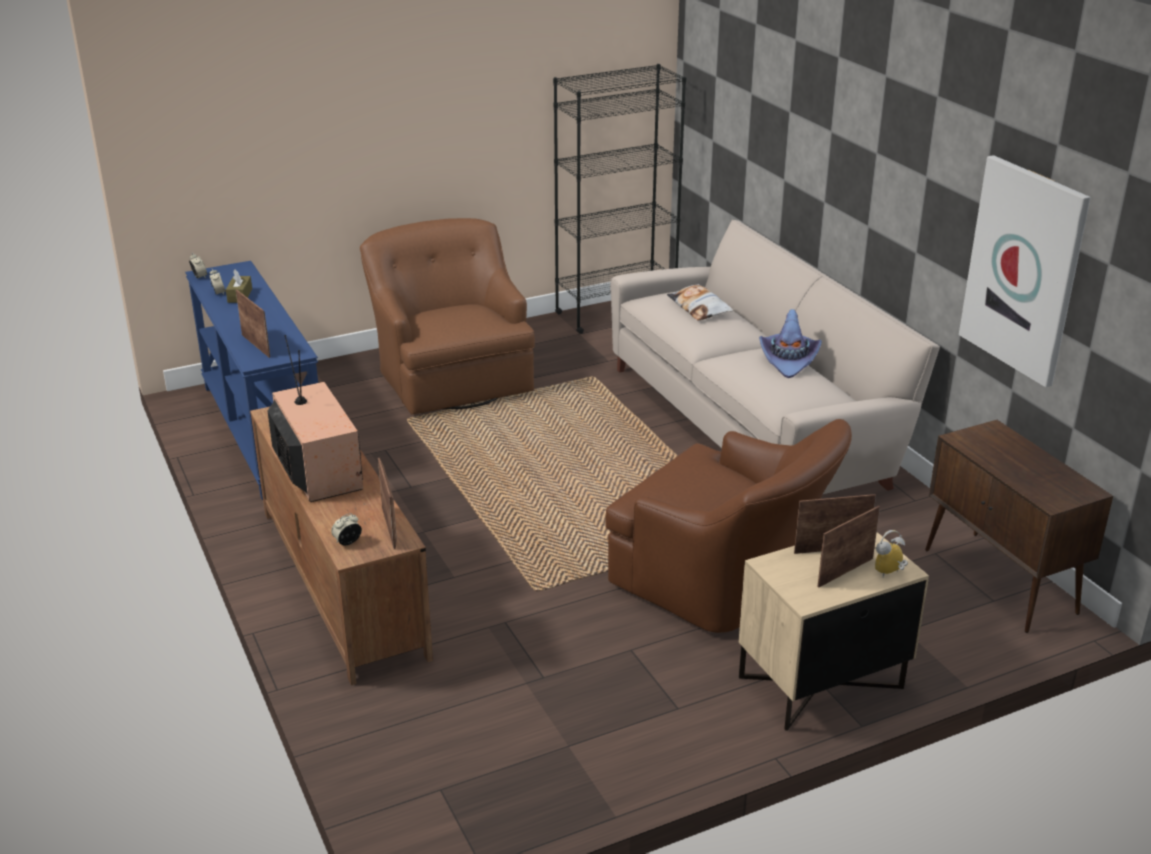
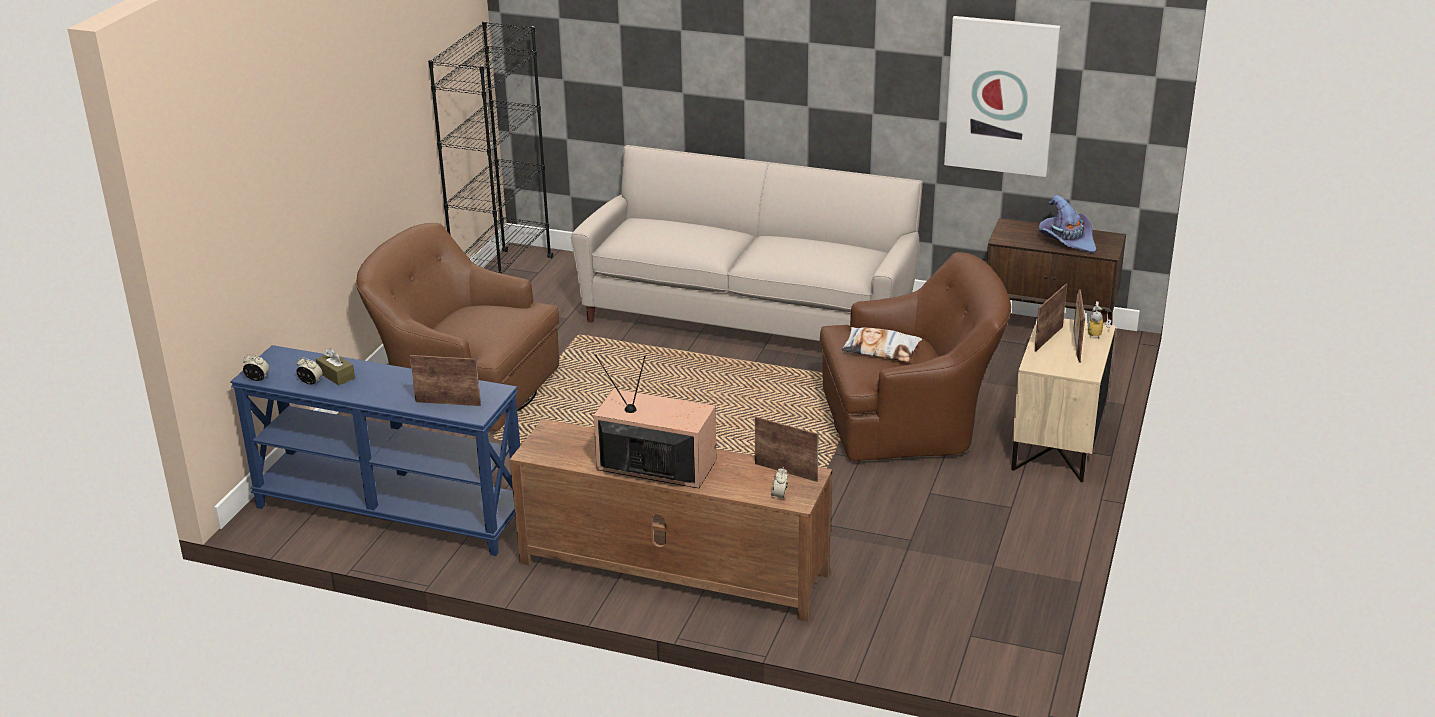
camera: 45 degrees left, 0 degrees up
pillow [667,284,733,321] -> pillow moved to [841,327,922,362]
purple hat [759,309,822,378] -> purple hat moved to [1038,195,1096,253]

